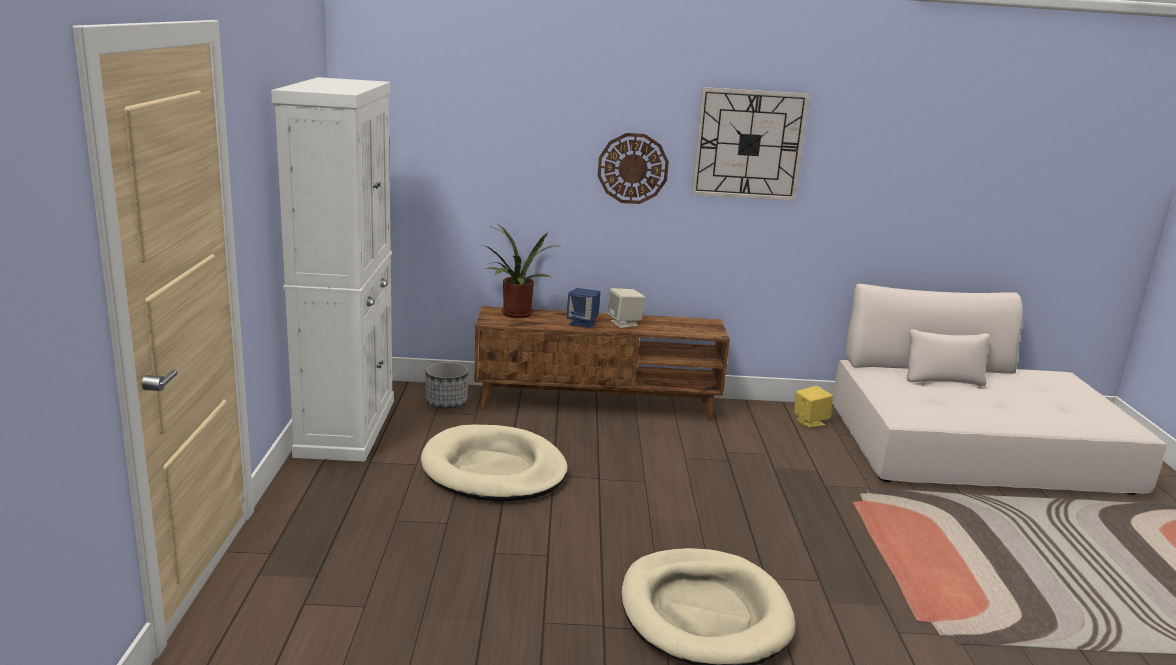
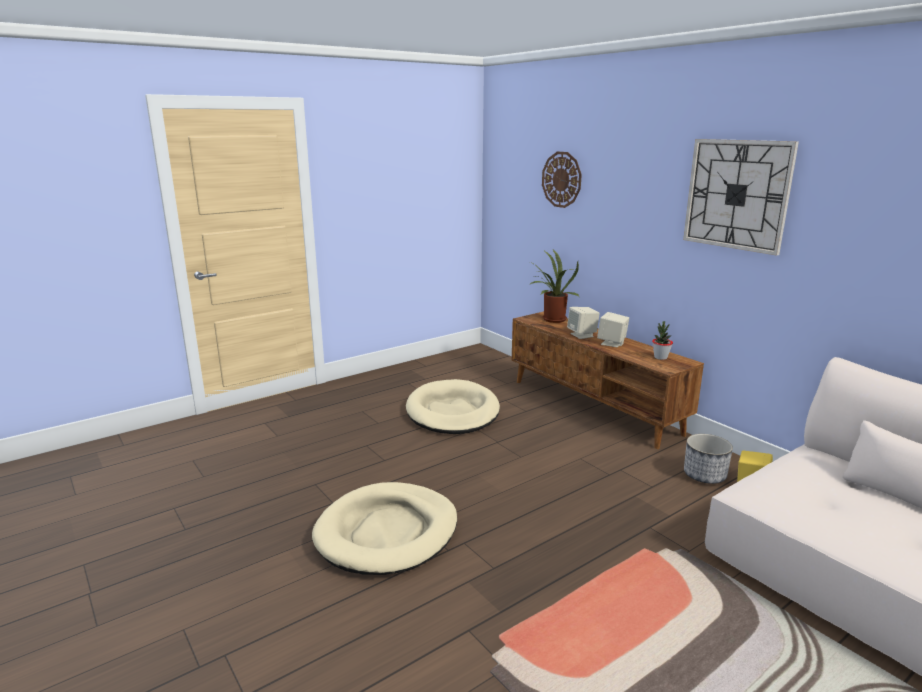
camera: 55 degrees right, 0 degrees up
white cabinet [271,77,394,462] -> none
planter [425,362,469,408] -> planter moved to [684,434,733,484]
blue speaker [567,288,600,328] -> beige speaker [567,307,600,339]
wall clock [598,133,669,204] -> wall clock moved to [542,152,582,208]
none -> potted plant [652,321,673,360]

